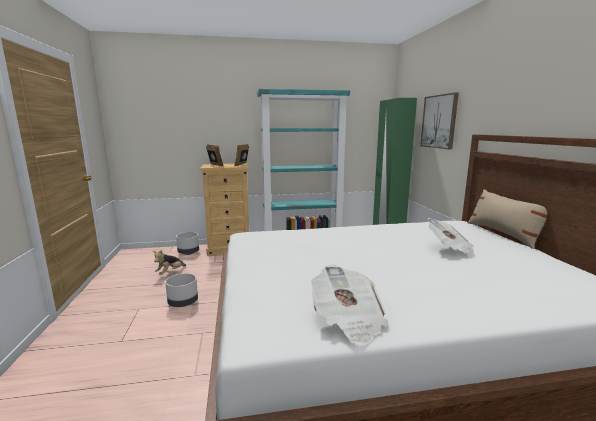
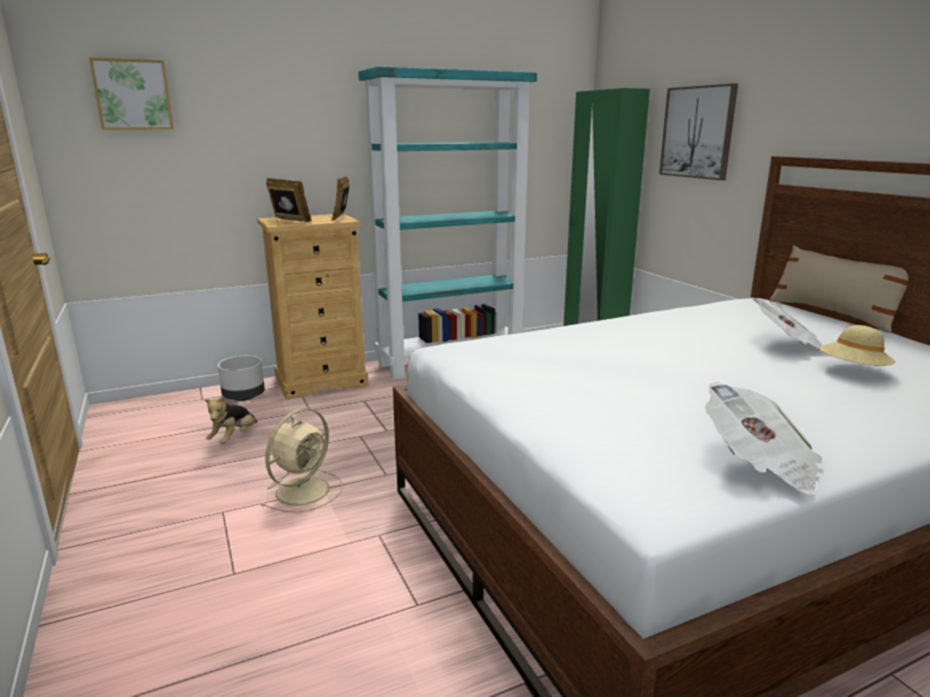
camera: 15 degrees left, 5 degrees up
grey planter [165,273,198,307] -> beige fan [261,408,343,513]
none -> picture [89,57,174,130]
none -> beige hat [819,325,896,366]

